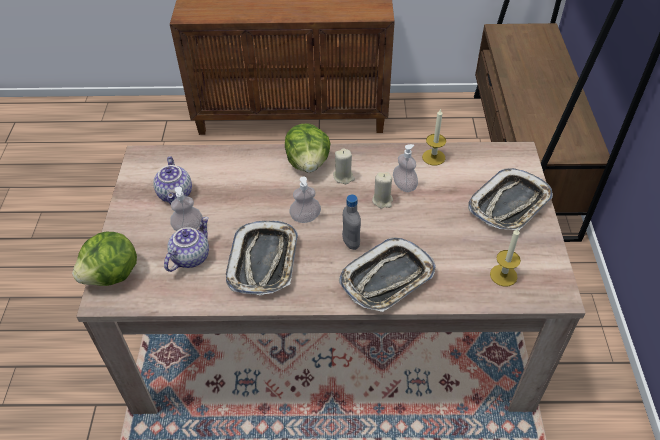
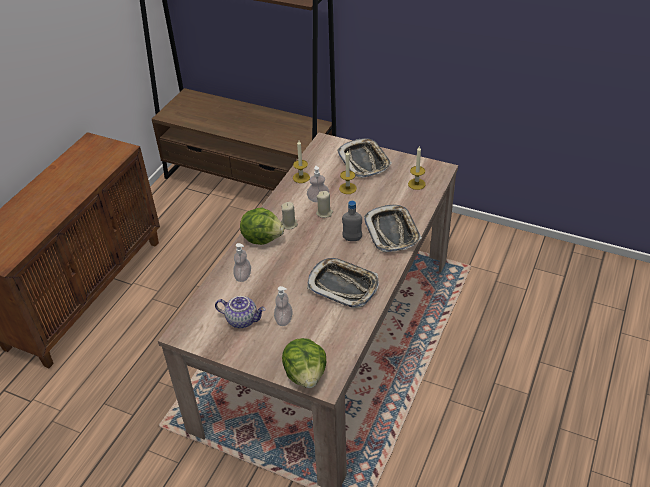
camera: 65 degrees left, 5 degrees down
teapot [164,217,209,272] -> none
soap dispenser [289,176,321,223] -> soap dispenser moved to [233,243,251,282]
none -> candle [339,150,357,194]

